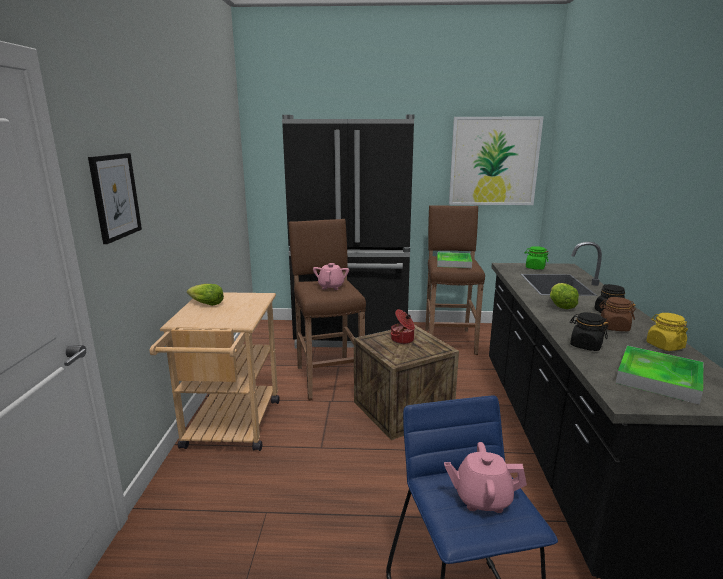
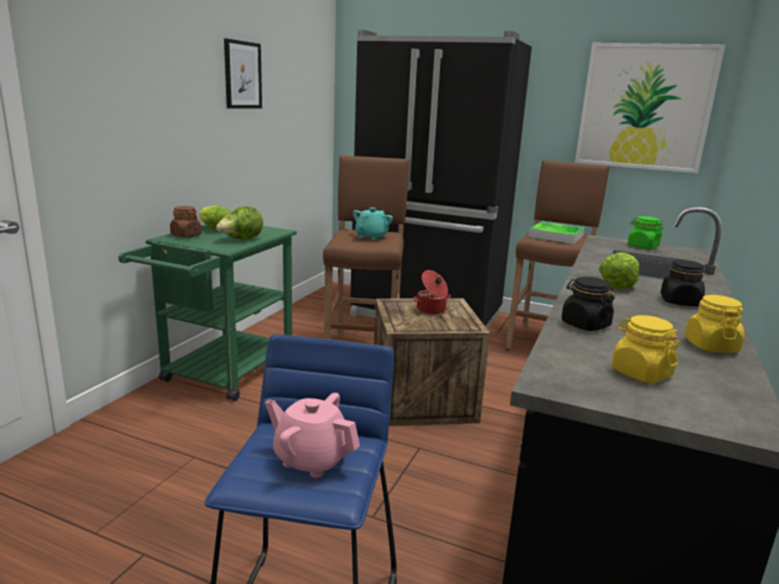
camera: 20 degrees right, 0 degrees up
picture [88,153,142,244] -> picture moved to [224,38,262,109]
beige cart [150,292,280,451] -> green cart [118,224,297,401]
pink teapot [313,263,349,290] -> turquoise teapot [353,207,393,240]
brown jar [599,297,636,331] -> brown jar moved to [170,206,202,238]
tray [616,346,704,405] -> yellow jar [611,315,680,383]
none -> lettuce [216,206,263,239]

